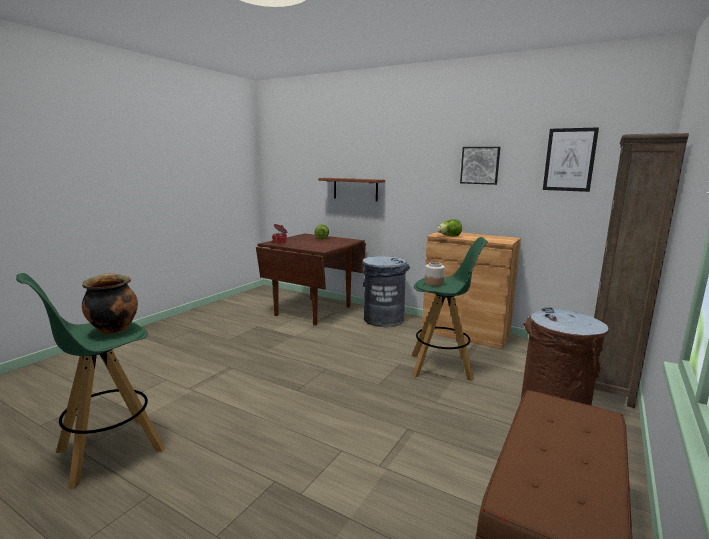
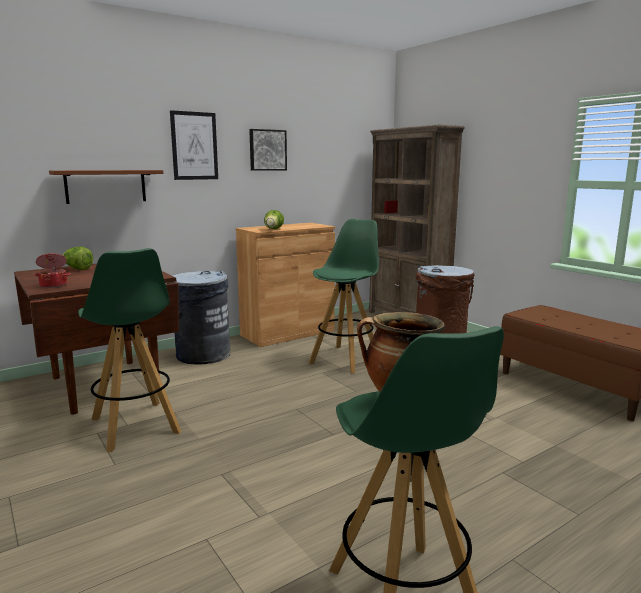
camera: 65 degrees left, 0 degrees up
jar [424,262,445,286] -> none
picture [543,128,599,192] -> picture moved to [170,110,218,180]
none -> green stool [78,248,181,452]

